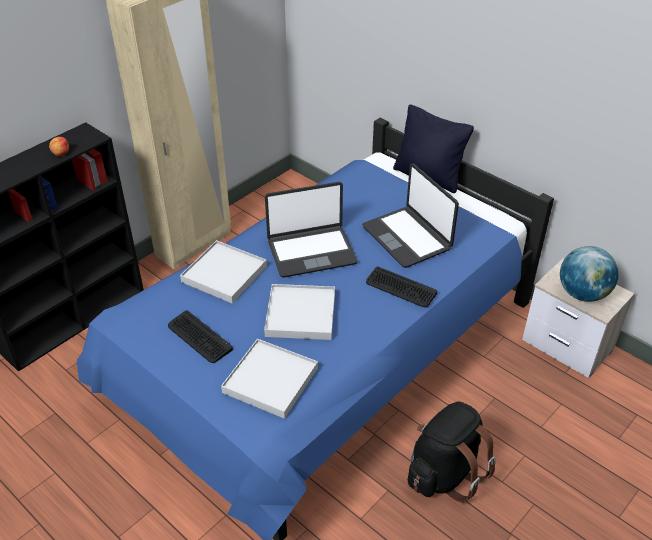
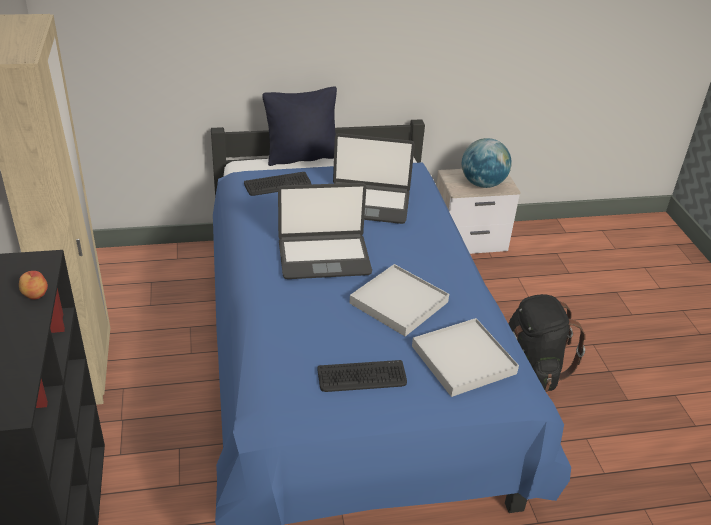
camera: 55 degrees left, 5 degrees down
white tray [180,240,267,304] -> none
laptop [265,182,357,278] -> laptop turned 60 degrees clockwise [278,183,372,279]
keyboard [366,266,437,307] -> keyboard moved to [244,172,311,196]

